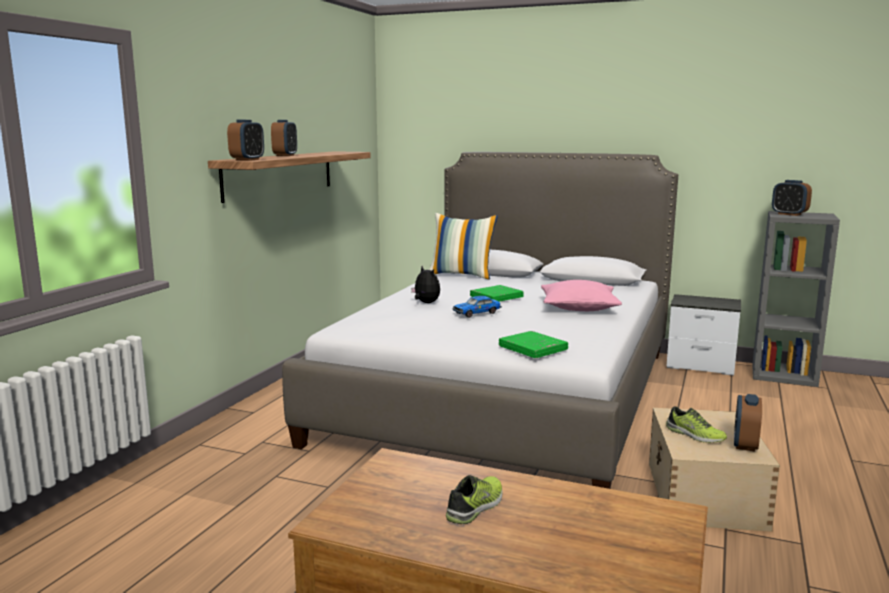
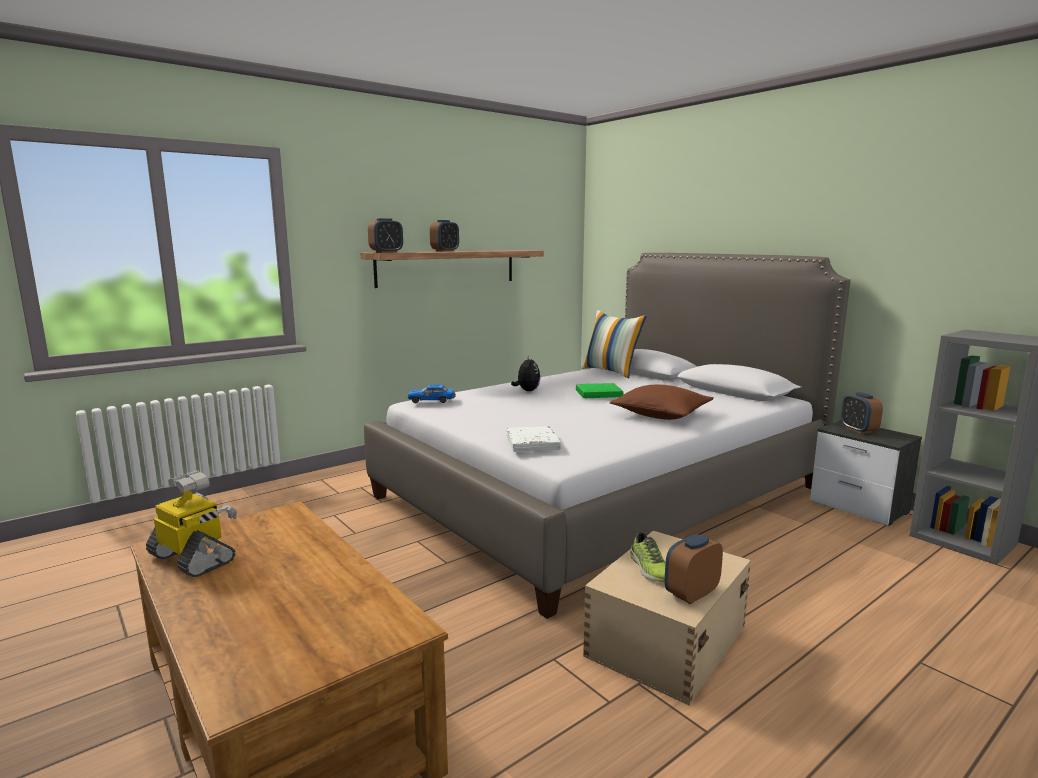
camera: 30 degrees right, 0 degrees up
shoe [446,475,503,524] -> none
toy car [452,296,502,318] -> toy car moved to [408,385,456,403]
green book [499,331,568,358] -> white book [506,426,561,452]
pink pillow [541,280,622,311] -> brown pillow [610,385,714,420]
alarm clock [772,180,812,216] -> alarm clock moved to [841,392,883,434]
none -> toy robot [146,471,237,577]

